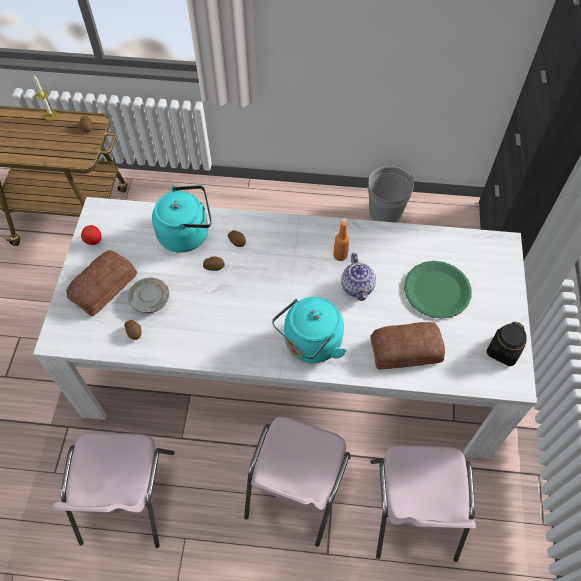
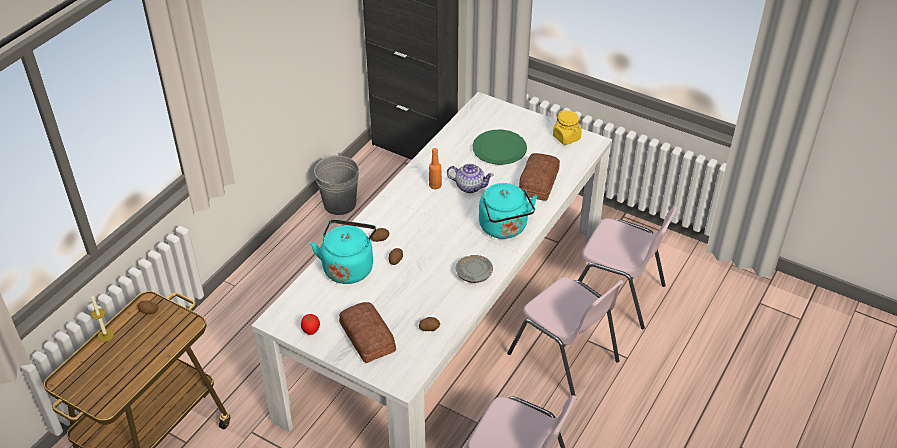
camera: 65 degrees left, 15 degrees down
grey plate [128,278,169,313] -> grey plate moved to [456,255,493,283]
black jar [487,321,527,366] -> yellow jar [553,110,582,145]

